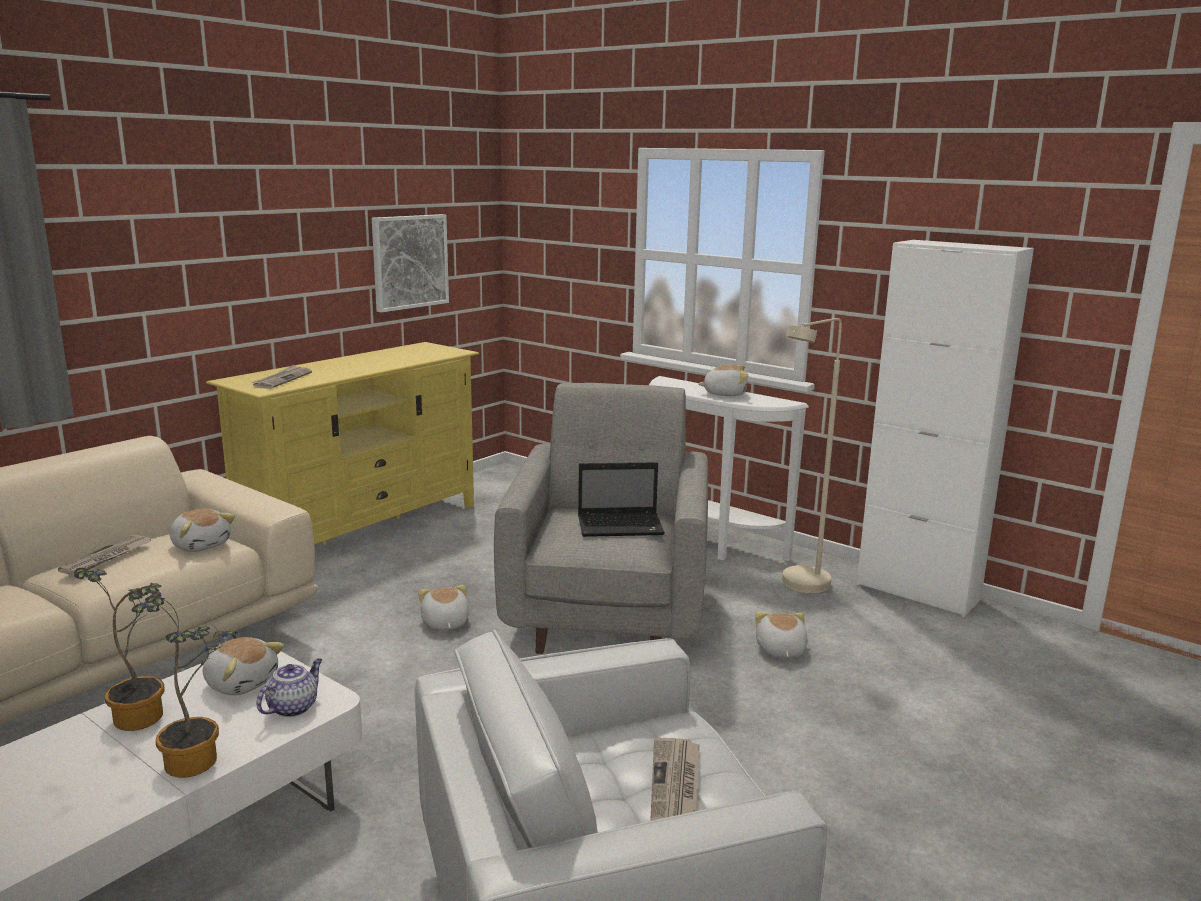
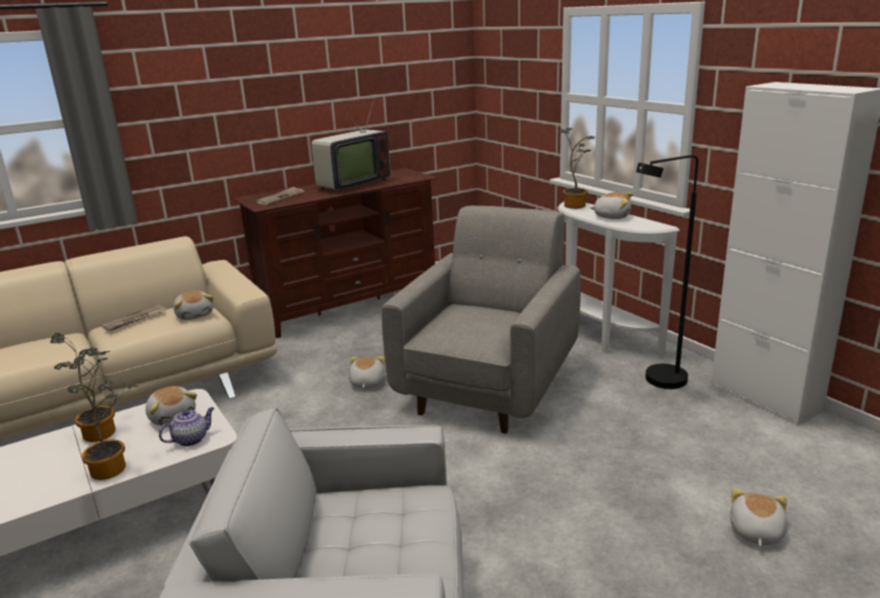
camera: 20 degrees right, 5 degrees up
yellow tv stand [206,342,479,545] -> brown tv stand [233,168,437,338]
picture [372,214,449,312] -> none
laptop [578,462,665,537] -> none
newspaper [650,738,700,821] -> none
plush toy [755,612,808,658] -> plush toy moved to [730,488,787,546]
beige floor lamp [782,318,842,593] -> black floor lamp [636,155,698,389]
none -> television [311,93,390,193]
none -> potted plant [558,127,595,209]

